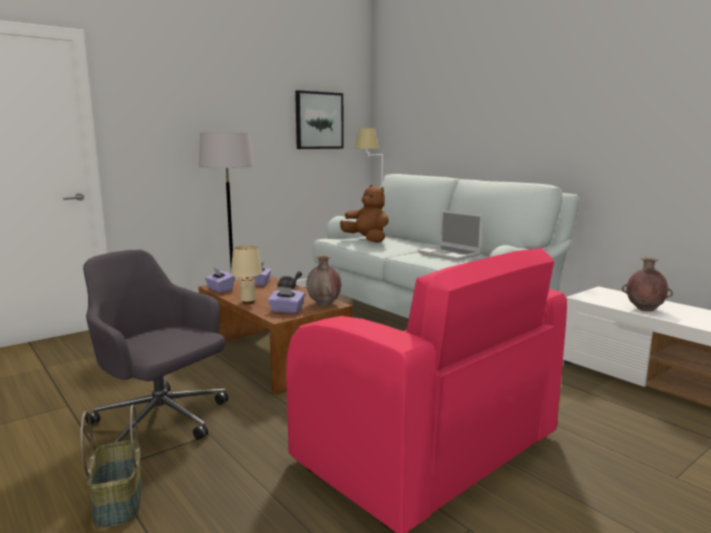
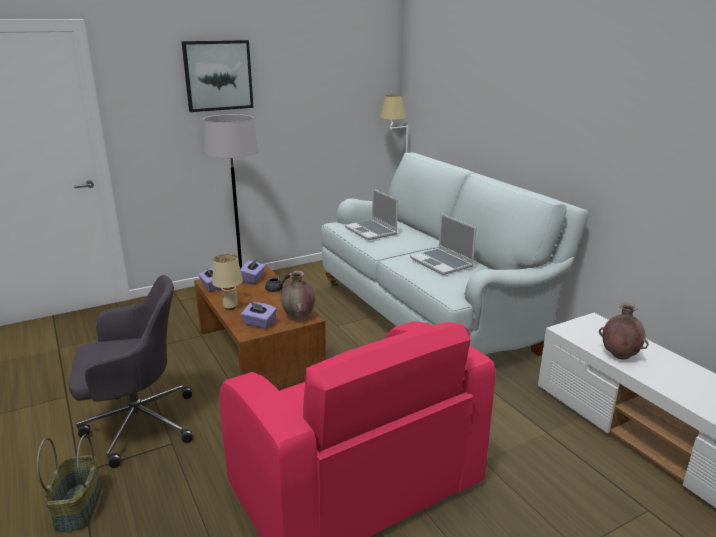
camera: 10 degrees right, 10 degrees up
grey office chair [83,250,228,442] -> grey office chair turned 120 degrees clockwise [69,275,193,468]
picture [295,90,344,149] -> picture moved to [182,40,254,112]
brown plush toy [340,185,389,243] -> laptop [345,189,398,240]

